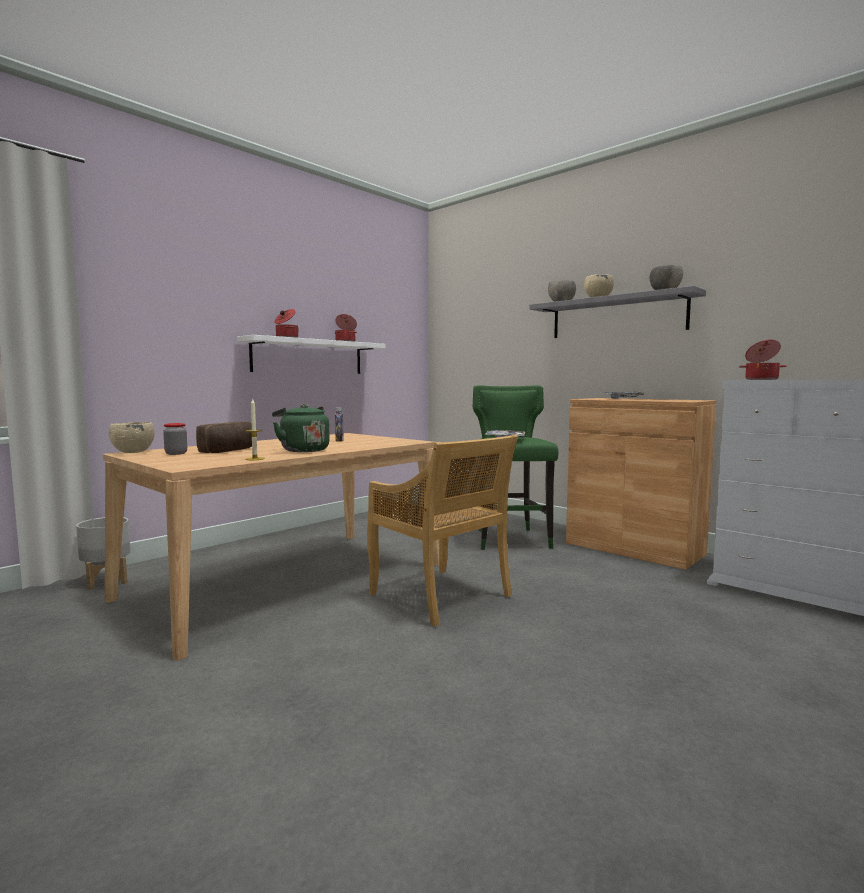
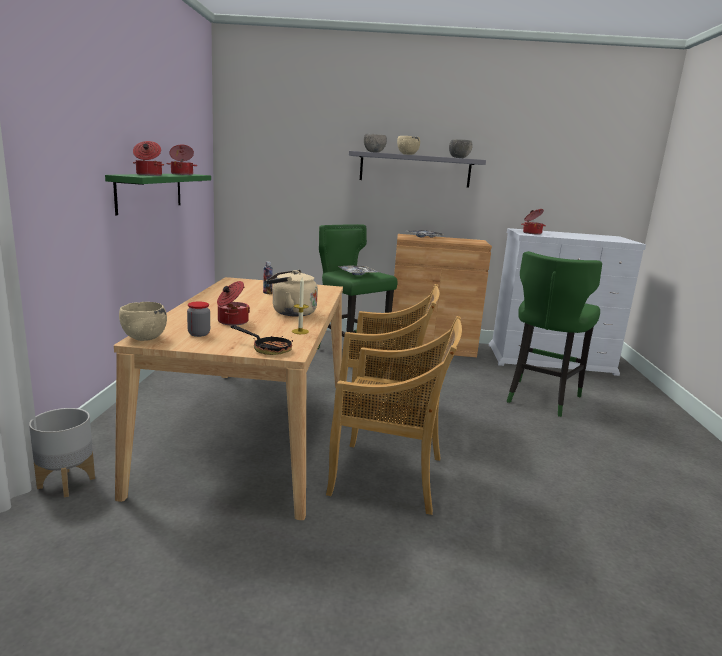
camera: 40 degrees left, 10 degrees up
bread [196,421,257,453] -> cooking pot [217,281,250,325]
white shelf [237,335,386,374] -> green shelf [105,174,211,215]
green kettle [272,404,330,452] -> beige kettle [266,270,318,317]
none -> frying pan [231,325,293,355]
none -> beige chair [326,316,462,515]
none -> green stool [506,251,602,417]

